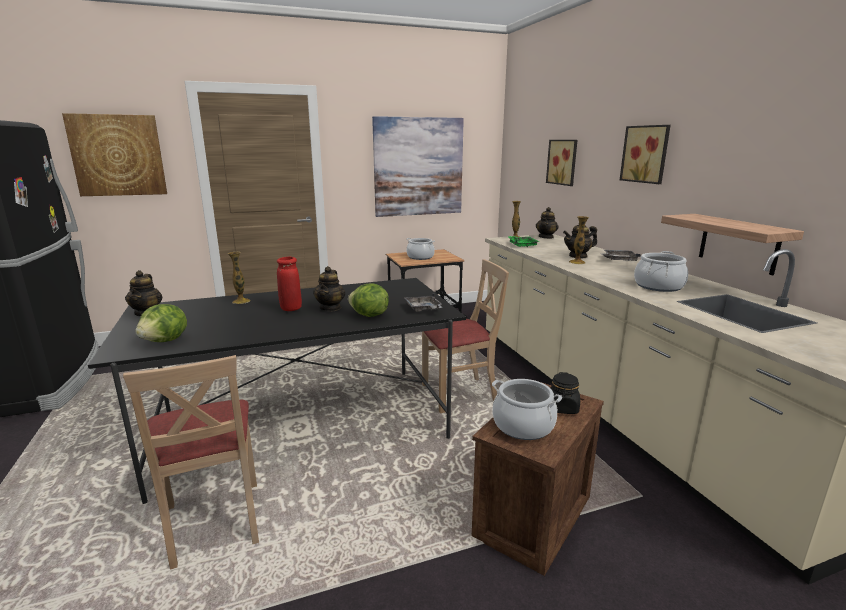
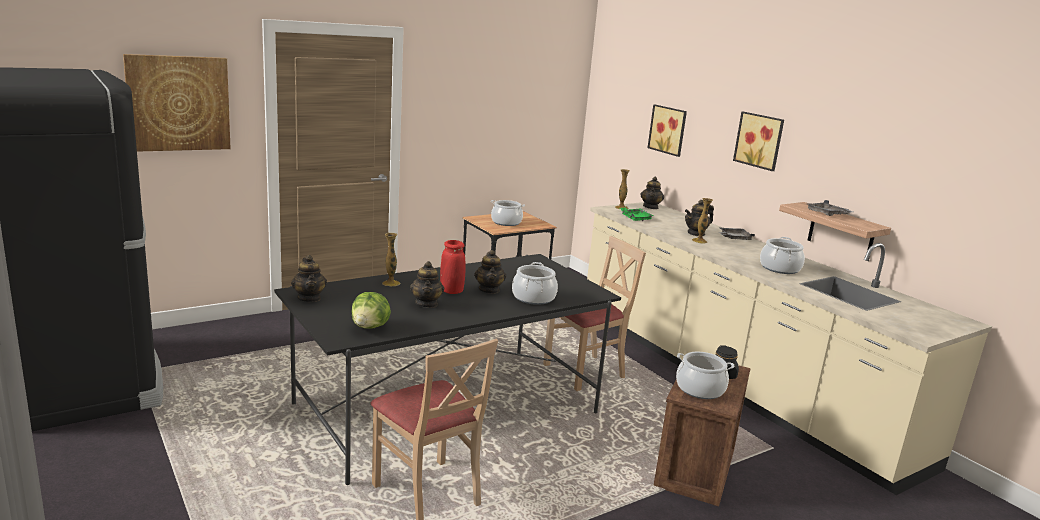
camera: 15 degrees left, 0 degrees up
lettuce [348,283,389,317] -> cooking pot [512,262,558,305]
picture [372,116,464,217] -> none
grey tray [405,293,443,312] -> grey tray moved to [807,200,853,216]
none -> teapot [410,261,444,308]

